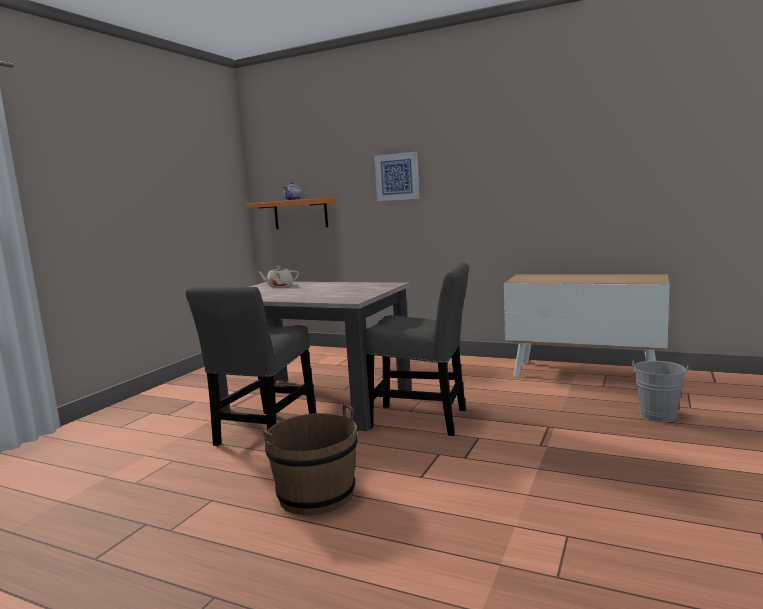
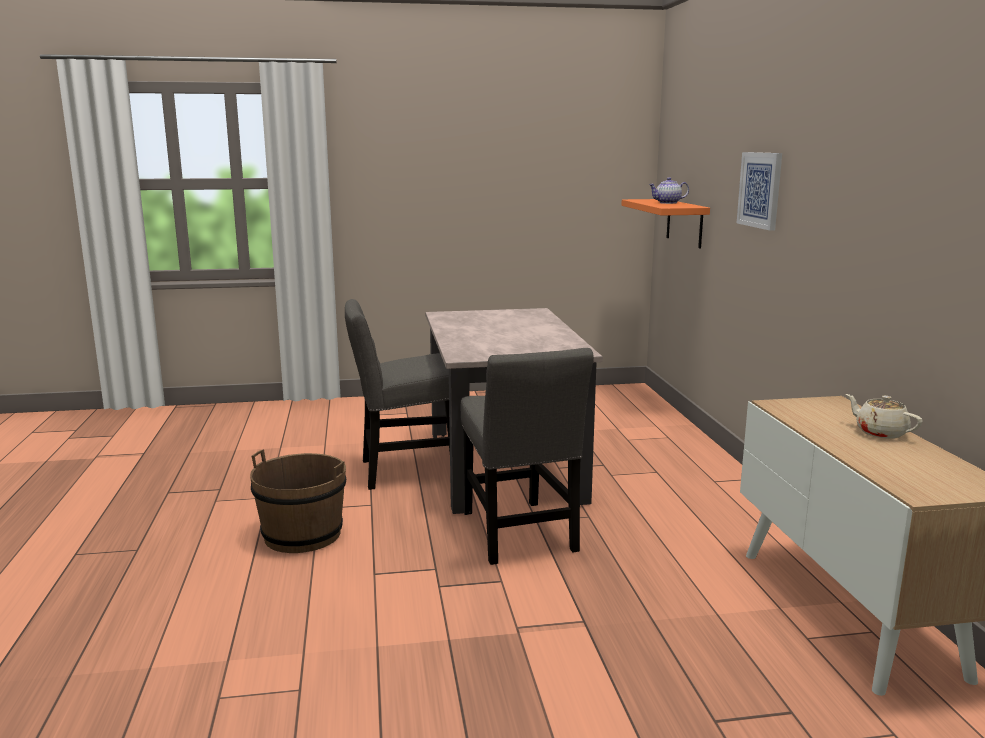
camera: 55 degrees right, 5 degrees up
beige teapot [258,266,299,287] -> beige teapot moved to [846,394,923,439]
grey bucket [632,360,689,422] -> none

